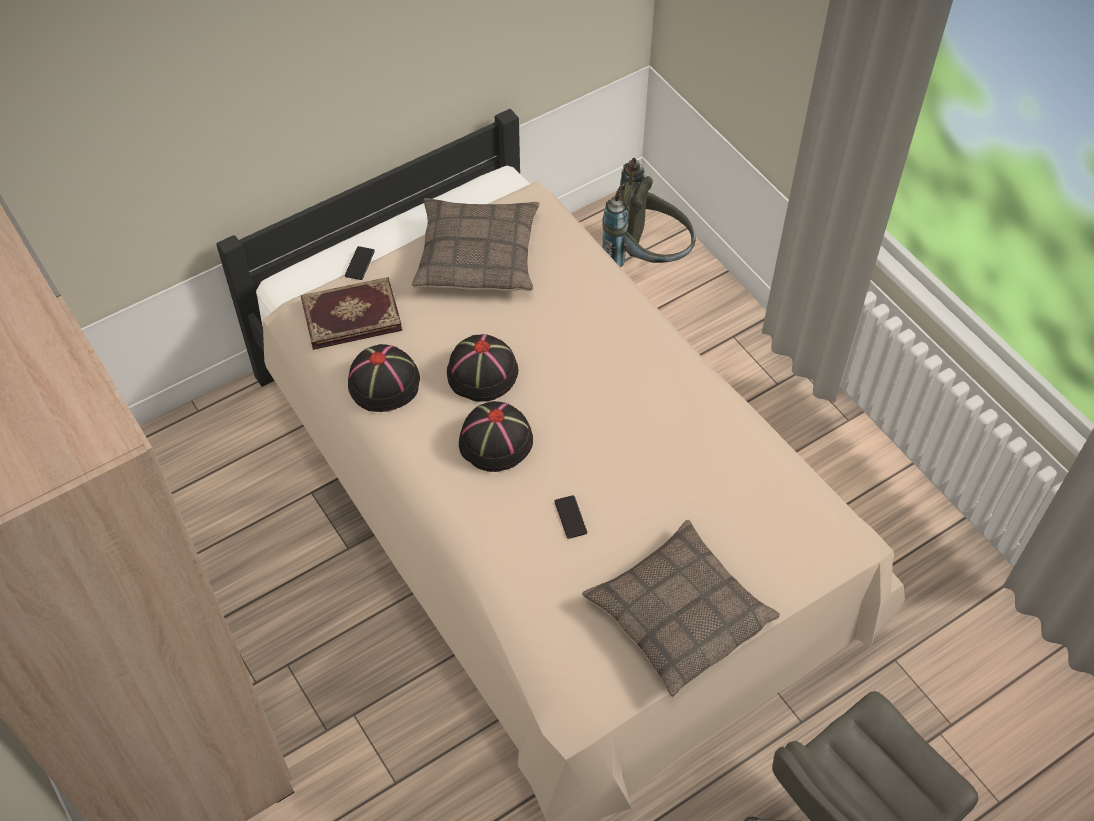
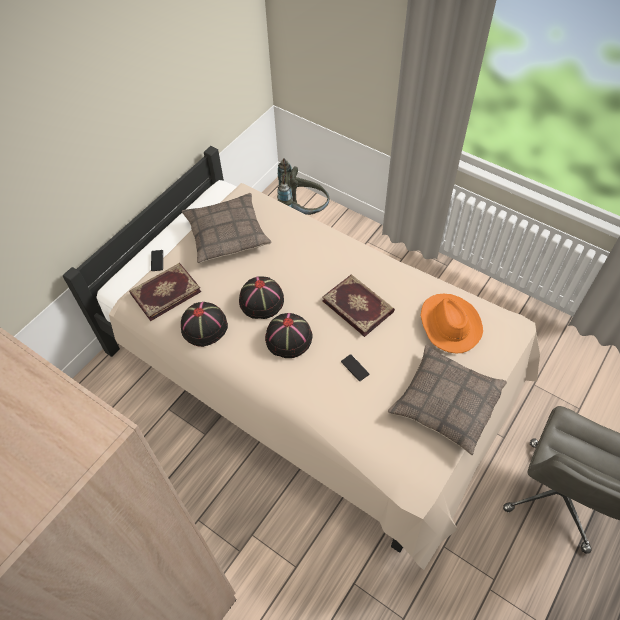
camera: 20 degrees left, 0 degrees up
none -> book [322,274,395,337]
none -> orange hat [421,294,483,354]

